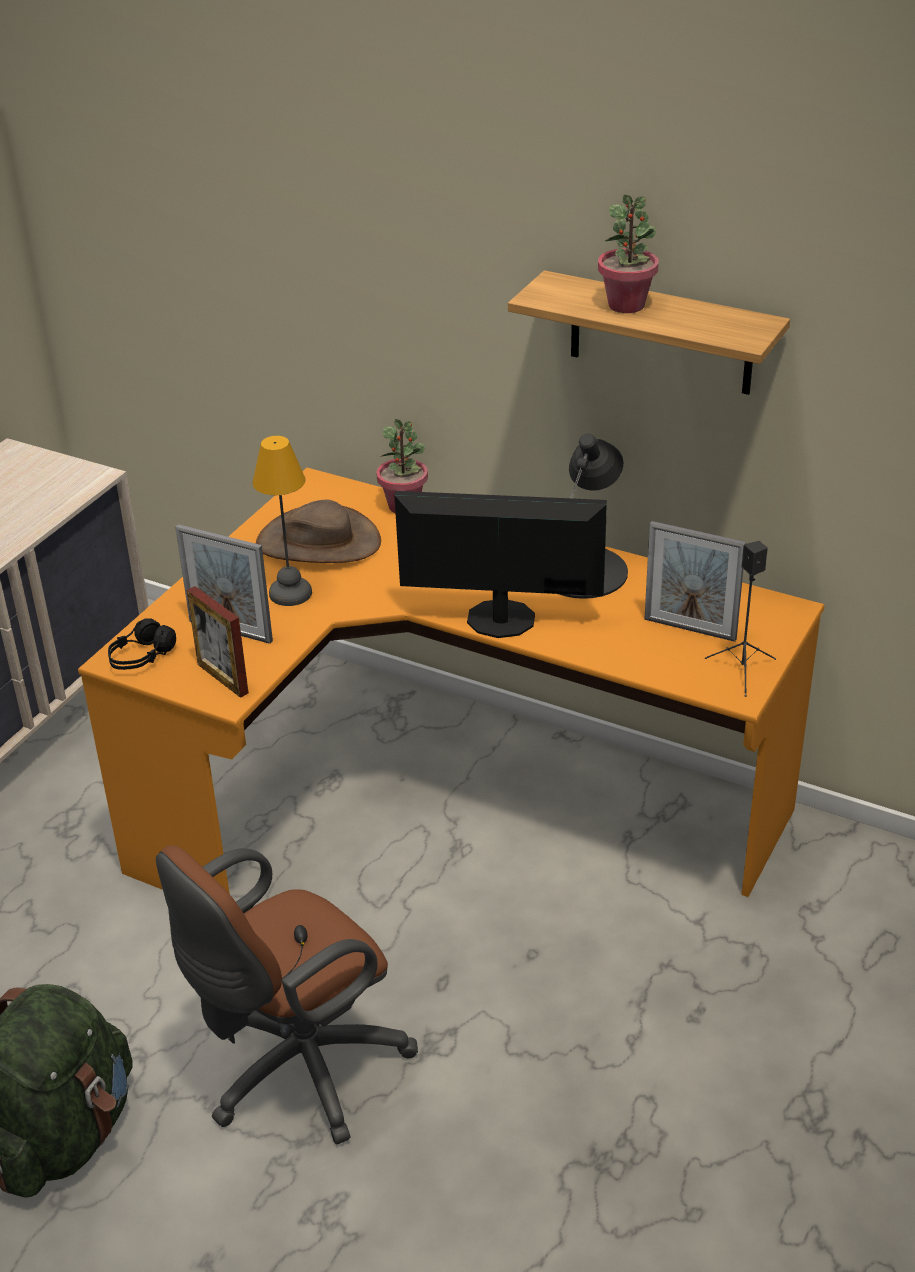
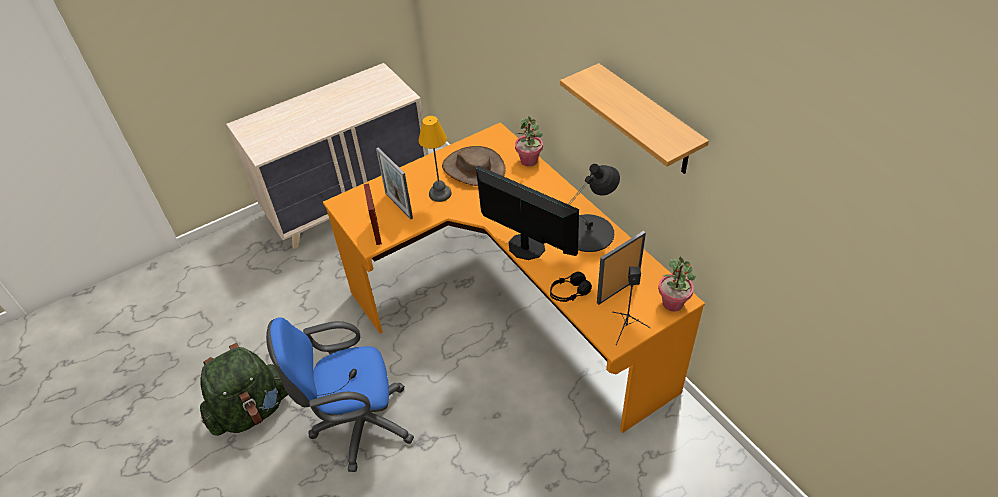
camera: 30 degrees right, 10 degrees up
black headphones [108,619,176,670] -> black headphones moved to [550,272,592,302]
brown office chair [156,845,418,1144] -> blue office chair [266,317,414,472]
potted plant [598,195,659,313] -> potted plant moved to [658,257,696,311]
picture frame [644,521,746,642] -> picture frame turned 90 degrees clockwise [597,231,646,305]

